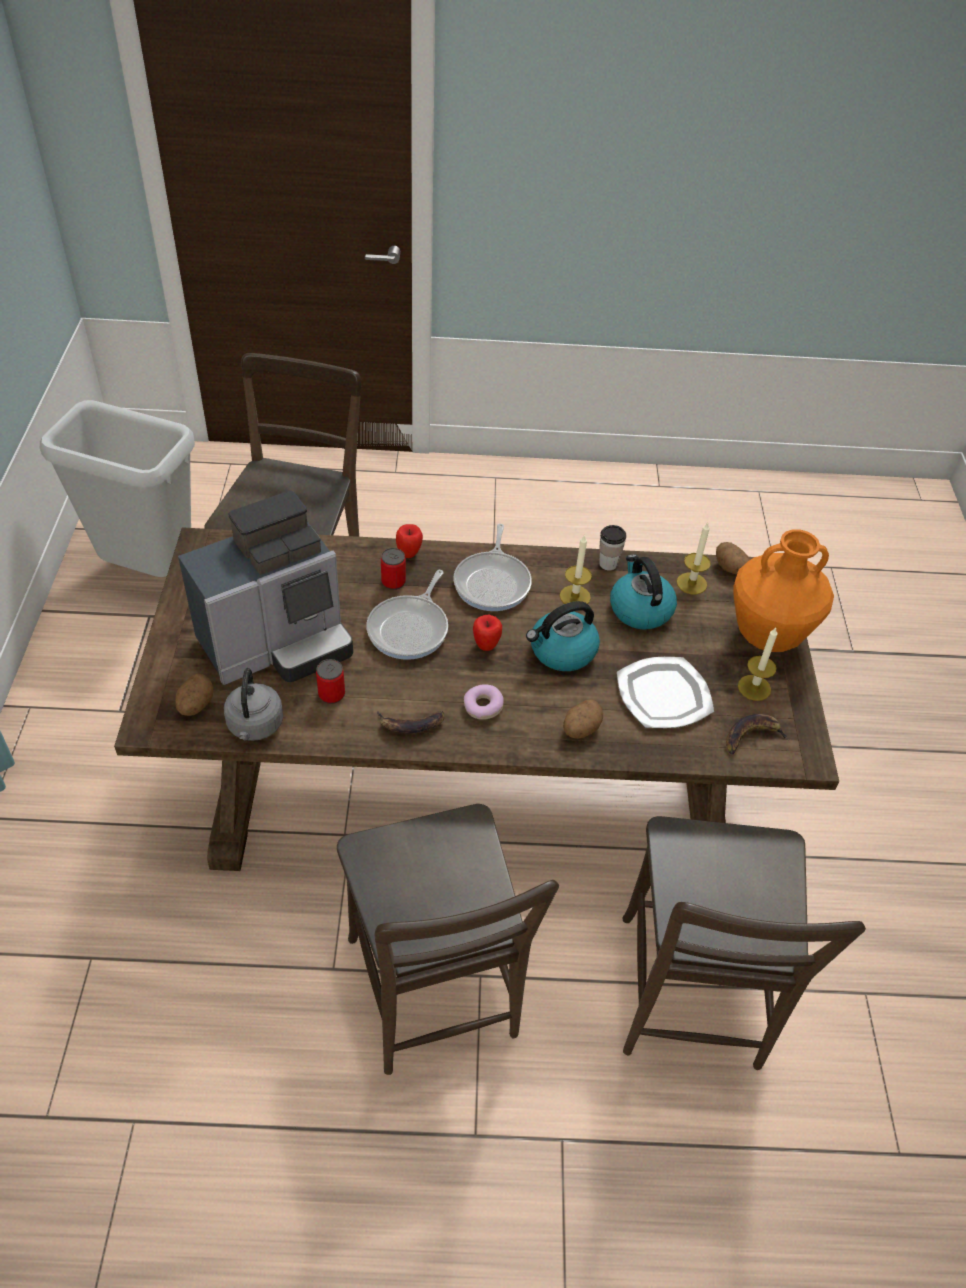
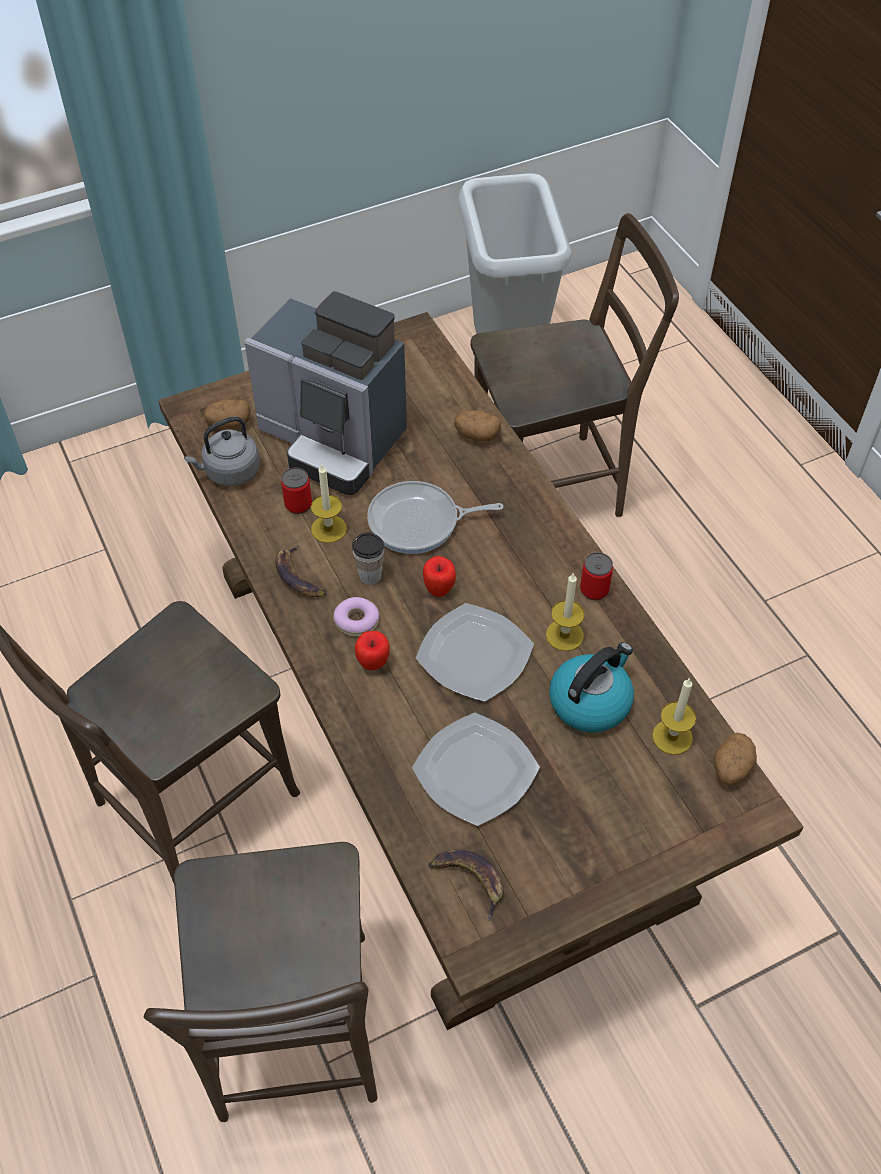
camera: 65 degrees right, 5 degrees up
can [381,548,406,590] -> can moved to [580,552,613,600]
apple [396,524,423,558] -> apple moved to [355,631,390,670]
frying pan [453,524,532,611] -> none
kettle [526,601,600,671] -> plate [416,603,534,702]
potato [563,699,603,739] -> potato moved to [454,410,501,442]
cup [599,525,626,570] -> cup moved to [352,532,384,585]
brown chair [623,816,866,1070] -> brown chair turned 75 degrees counterclockwise [144,842,378,1122]
orange vase [733,529,834,652] -> none
candle [738,628,777,701] -> candle moved to [311,465,347,543]

